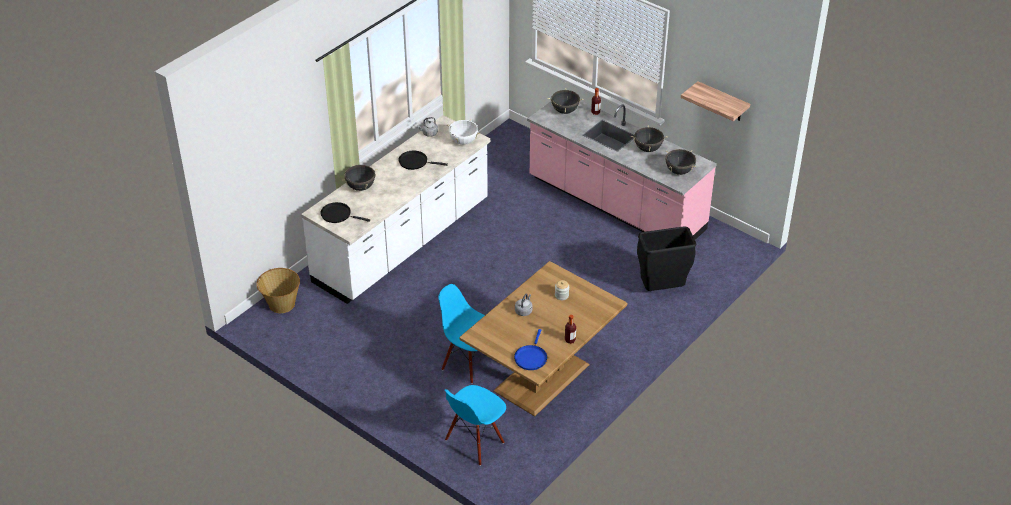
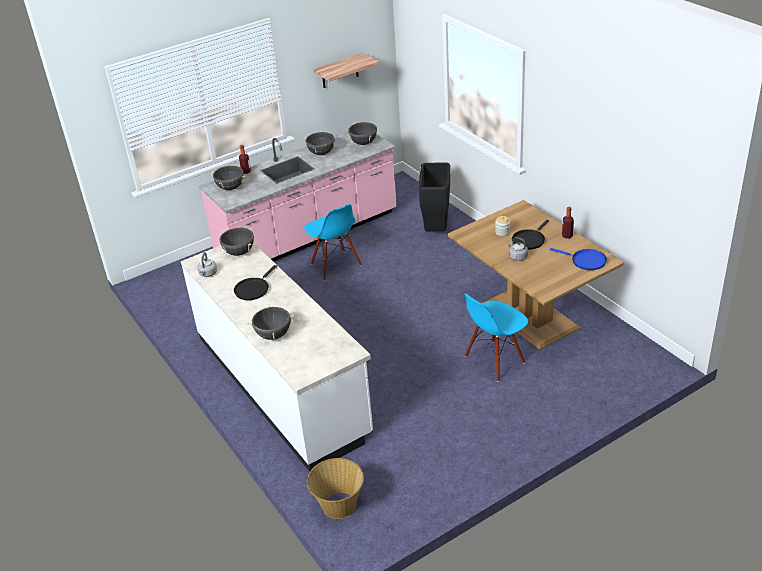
camera: 70 degrees left, 5 degrees down
black frying pan [321,202,370,223] -> black frying pan moved to [512,220,549,250]
blue chair [445,385,506,466] -> blue chair moved to [304,204,362,280]
white cooking pot [447,119,480,145] -> black cooking pot [220,228,254,256]

